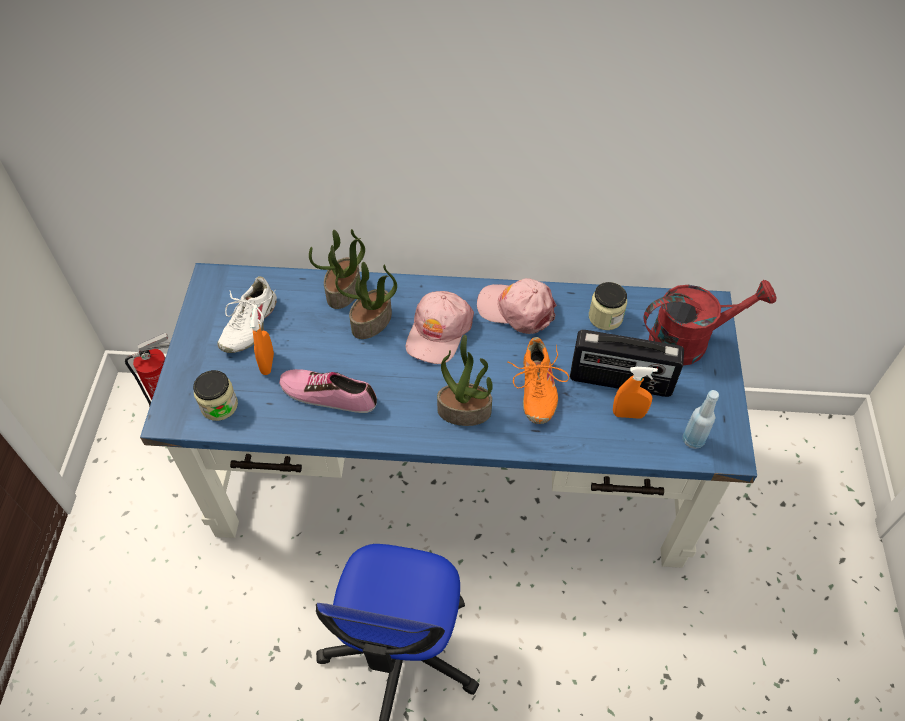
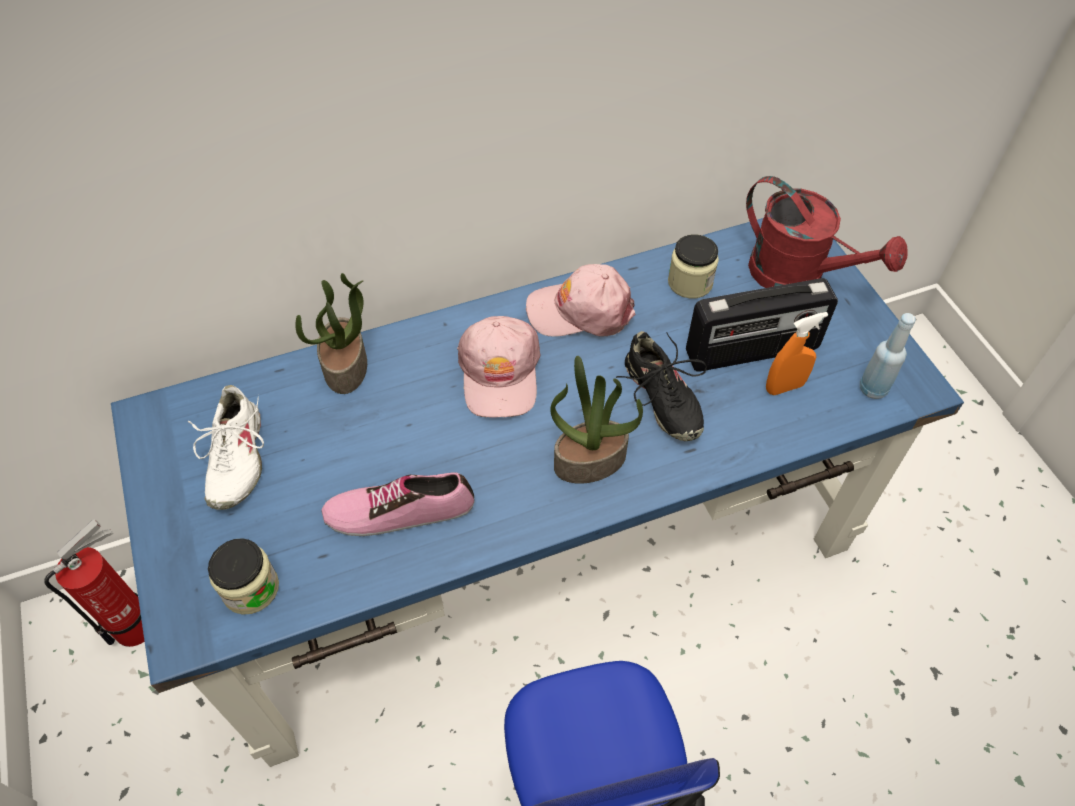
camera: 25 degrees left, 0 degrees up
orange spray bottle [250,305,274,375] -> none
potted plant [335,262,397,339] -> none
orange shoe [507,337,569,424] -> black shoe [616,331,707,441]
red watering can [643,280,777,365] -> red watering can turned 75 degrees clockwise [746,176,907,288]

